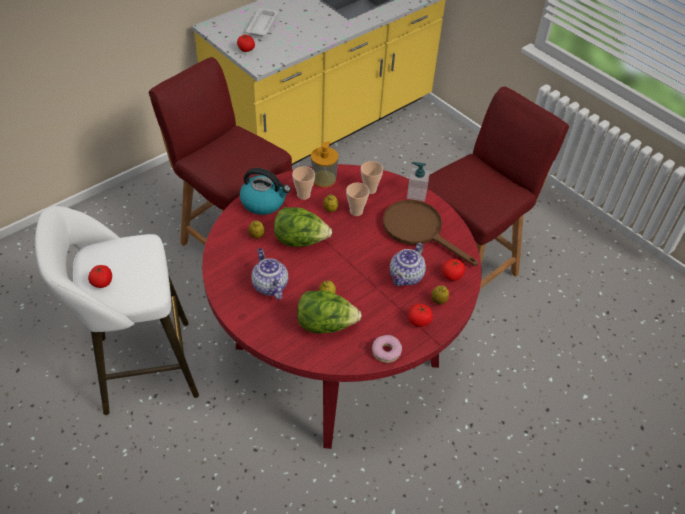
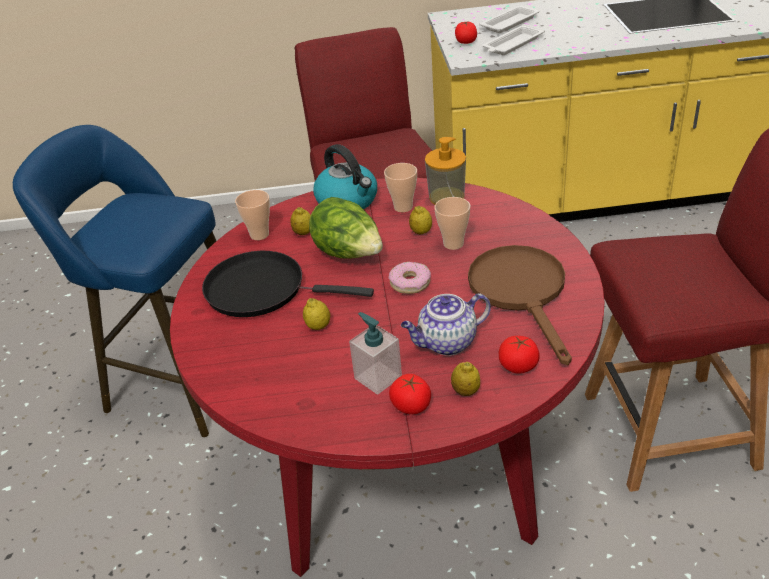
camera: 40 degrees right, 10 degrees down
white stool [35,206,199,415] -> blue stool [13,125,216,437]
tomato [88,265,112,288] -> none
teapot [251,248,288,300] -> black frying pan [202,251,374,317]
lettuce [297,291,362,334] -> none
cup [361,161,383,194] -> cup moved to [235,190,270,240]
donut [372,335,402,363] -> donut moved to [389,262,431,294]
soap dispenser [407,162,430,202] -> soap dispenser moved to [349,312,402,395]
none -> white tray [483,24,545,55]

